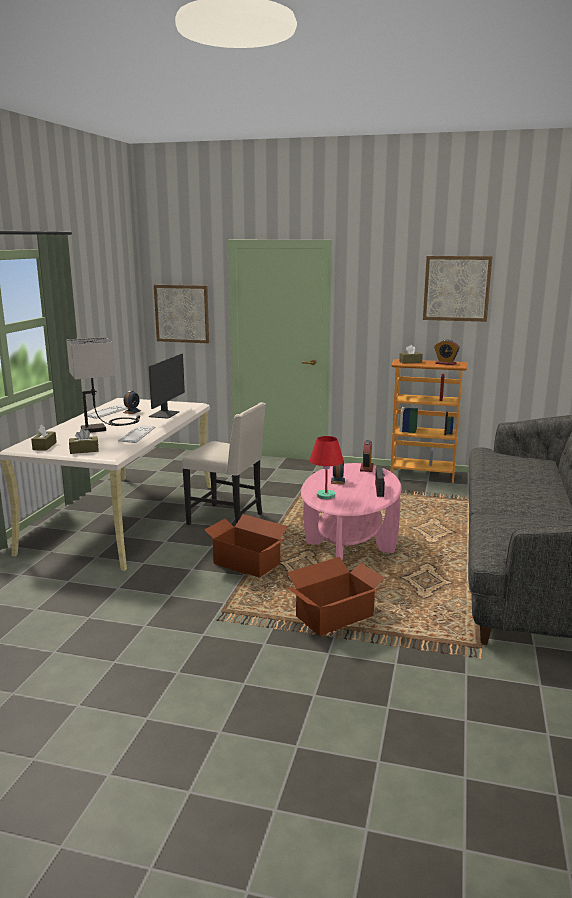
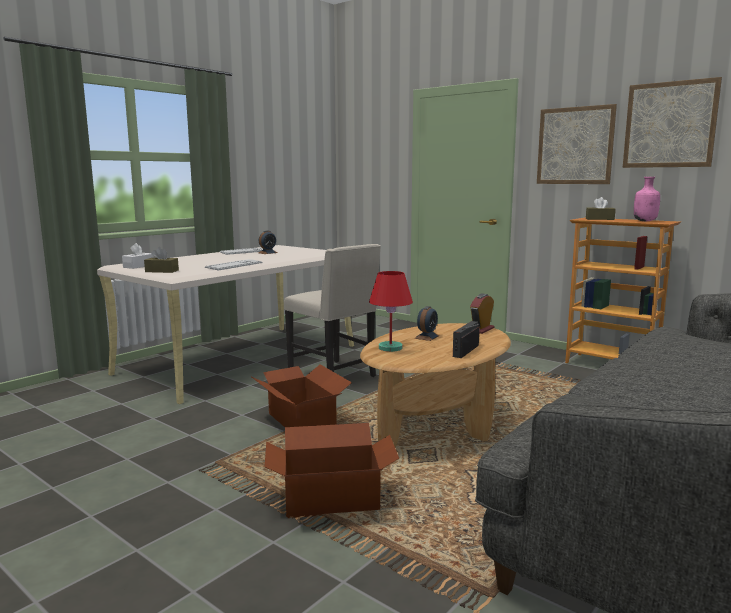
camera: 25 degrees right, 5 degrees down
brown tissue box [31,424,57,450] -> white tissue box [122,243,154,269]
table lamp [66,337,140,433] -> none
monitor [149,353,185,419] -> none
picture [154,285,209,343] -> picture moved to [537,104,617,184]
pink coffee table [301,463,402,561] -> brown coffee table [360,323,511,447]
alarm clock [434,340,460,365] -> pink bottle [634,177,660,221]

